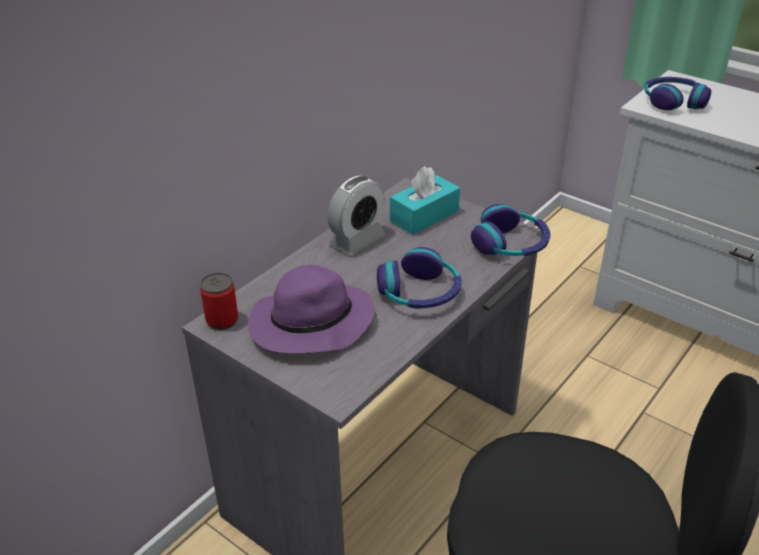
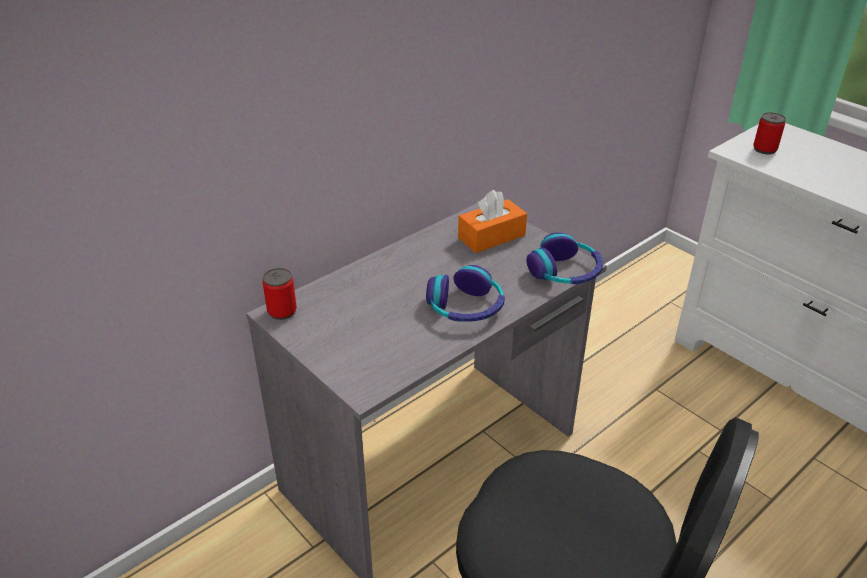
camera: 10 degrees right, 0 degrees up
purple hat [248,265,375,354] -> none
alarm clock [328,176,385,255] -> none
turquoise tissue box [390,166,460,235] -> orange tissue box [458,190,527,253]
headphones [645,77,711,110] -> can [753,112,786,154]

